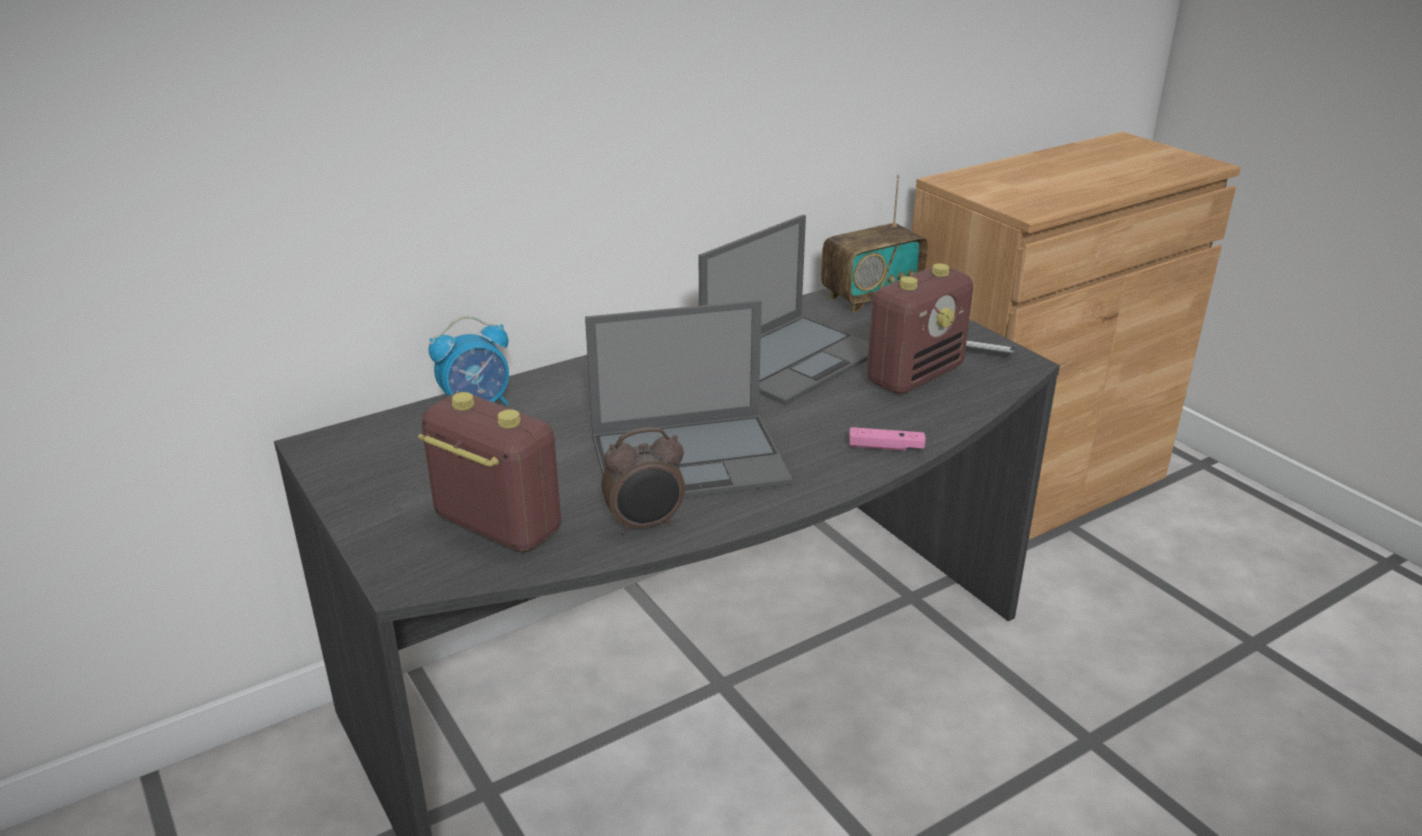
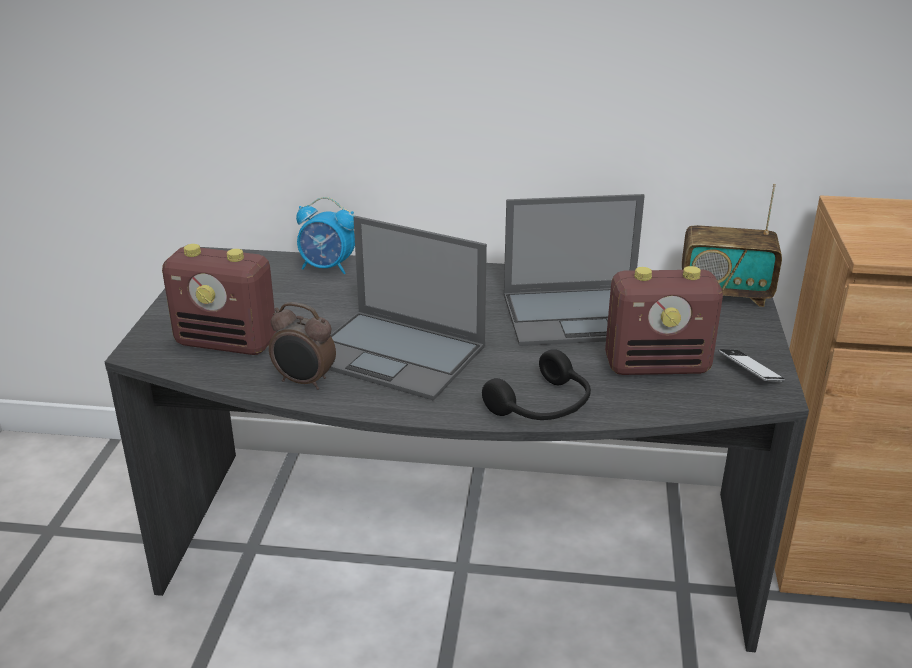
camera: 40 degrees right, 0 degrees up
radio [418,392,561,552] -> radio turned 120 degrees clockwise [162,244,276,355]
pink game controller [849,427,925,451] -> black headphones [482,349,591,420]

